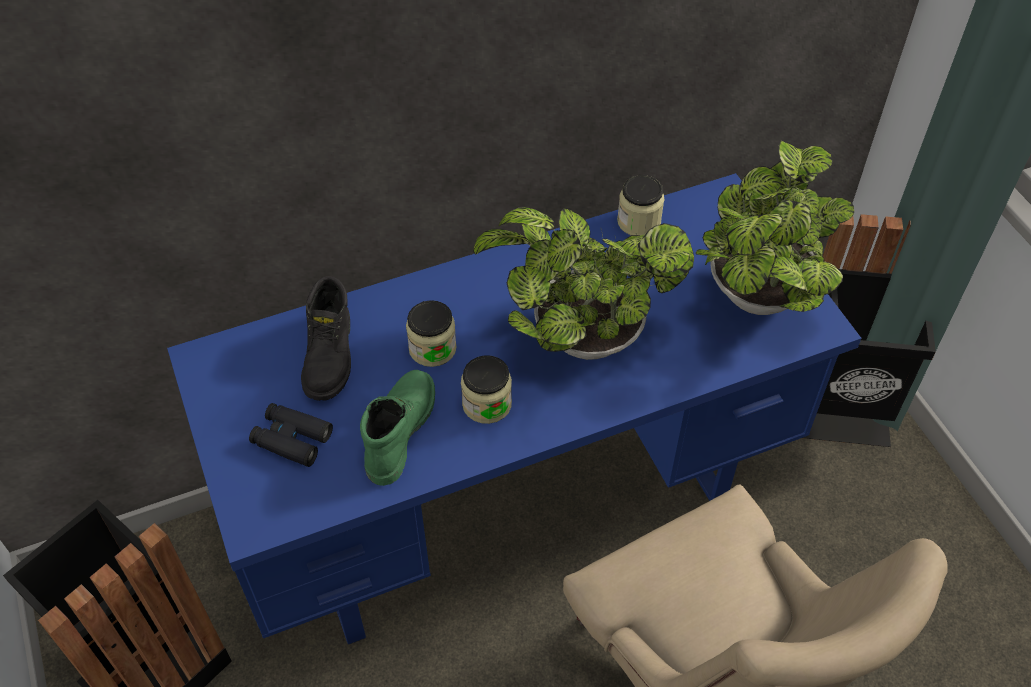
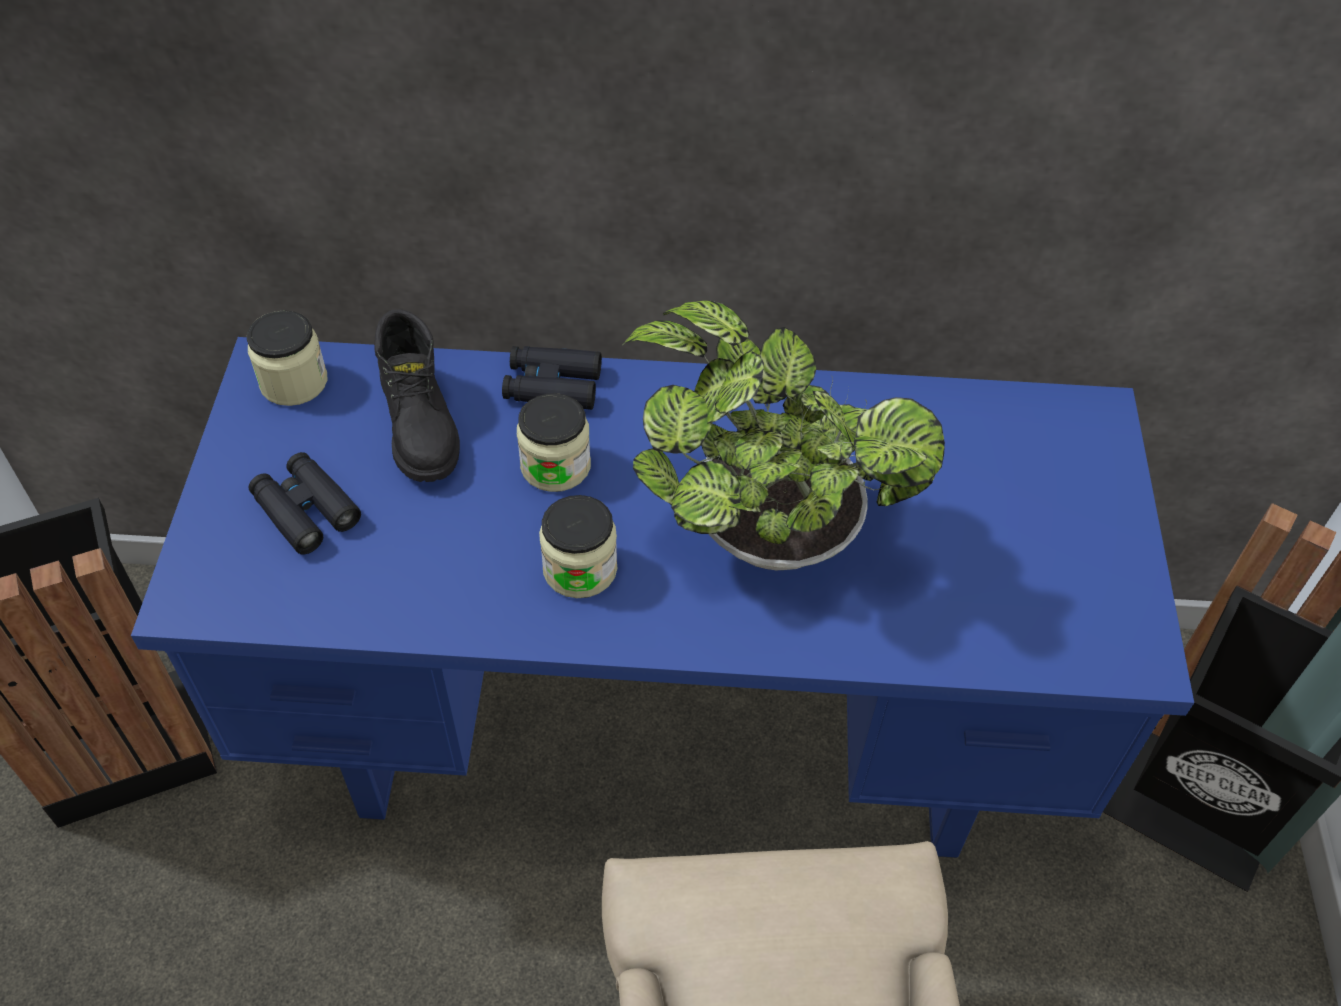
camera: 25 degrees right, 0 degrees up
black boot [301,276,351,401] -> black boot turned 45 degrees counterclockwise [374,310,460,482]
green boot [360,370,435,486] -> none
jar [617,175,664,235] -> jar moved to [247,310,327,406]
potted plant [696,140,854,315] -> none
none -> black binoculars [502,346,602,410]

